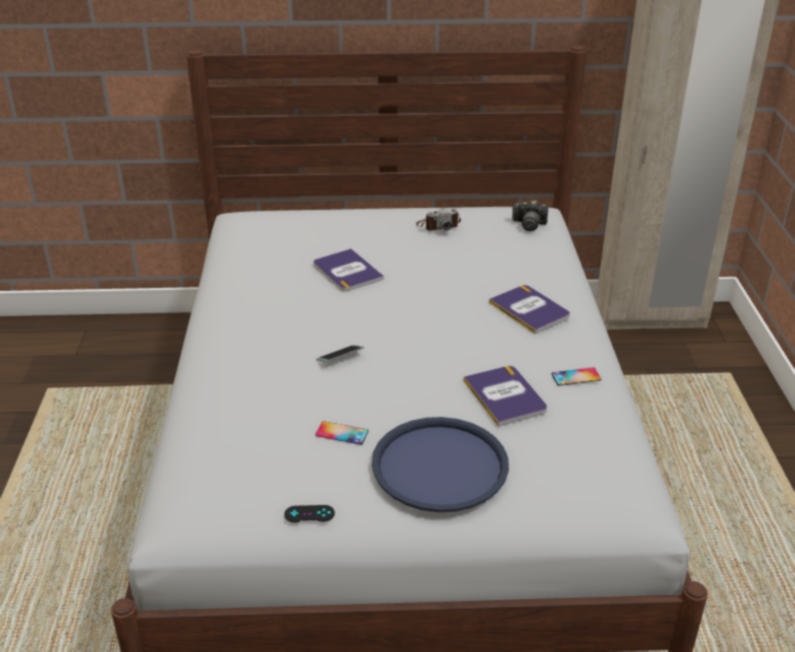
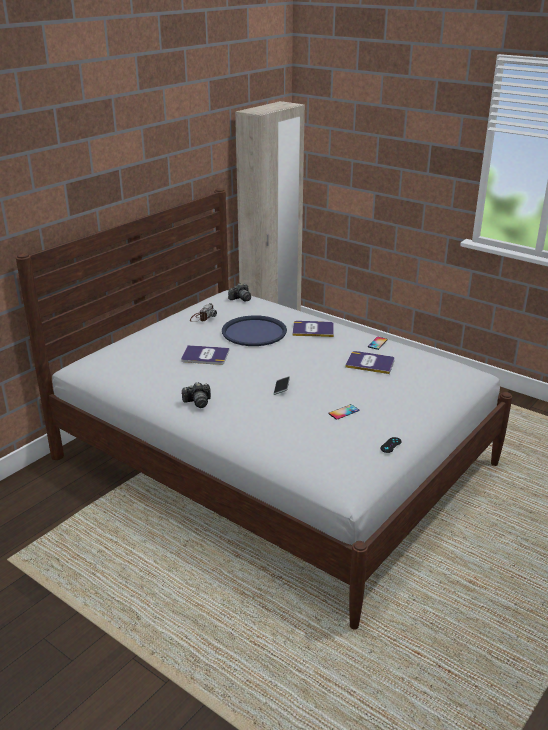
camera: 50 degrees left, 5 degrees down
blue tray [372,417,509,512] -> blue tray moved to [222,315,287,346]
none -> camera [181,382,211,408]

